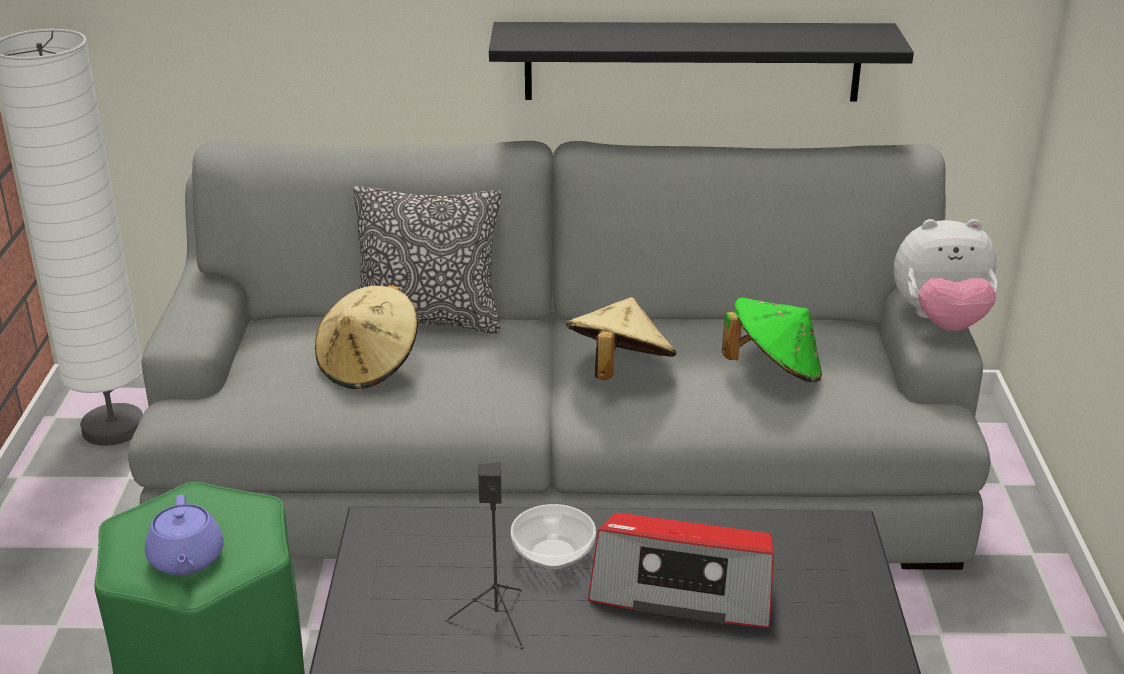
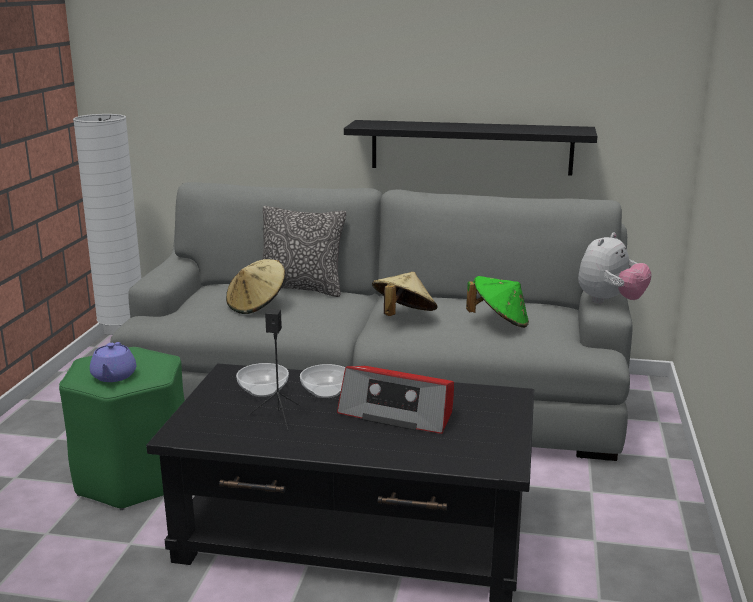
camera: 10 degrees right, 10 degrees down
plush toy [894,219,998,331] -> plush toy turned 60 degrees counterclockwise [578,232,652,303]
none -> bowl [236,363,289,397]

